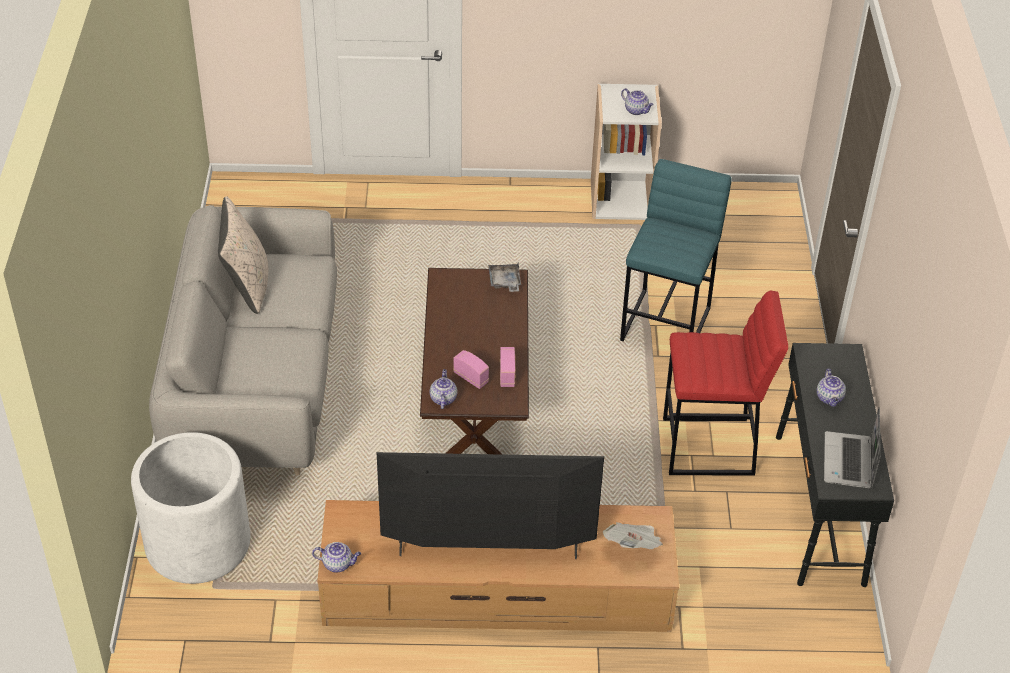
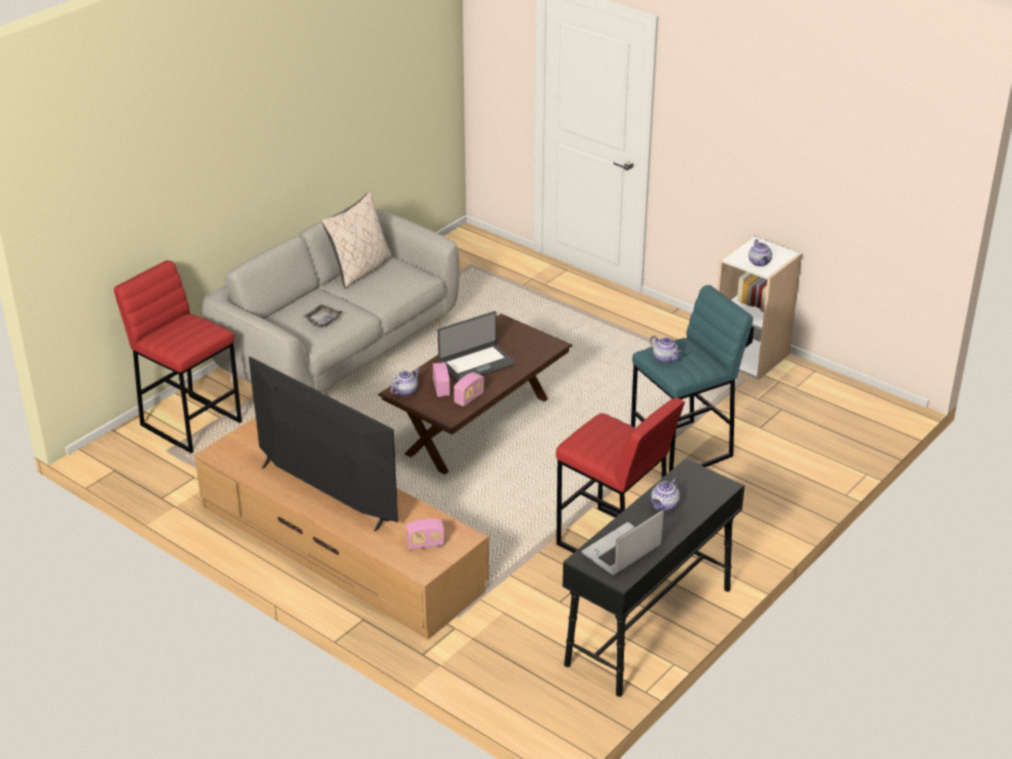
camera: 40 degrees right, 10 degrees down
white planter [131,432,250,584] -> red stool [114,260,242,453]
teapot [312,542,361,572] -> teapot moved to [650,336,683,363]
grey tray [488,263,521,292] -> grey tray moved to [303,304,342,328]
newspaper [603,522,663,549] -> radio [407,519,445,550]
none -> laptop [438,311,516,382]

